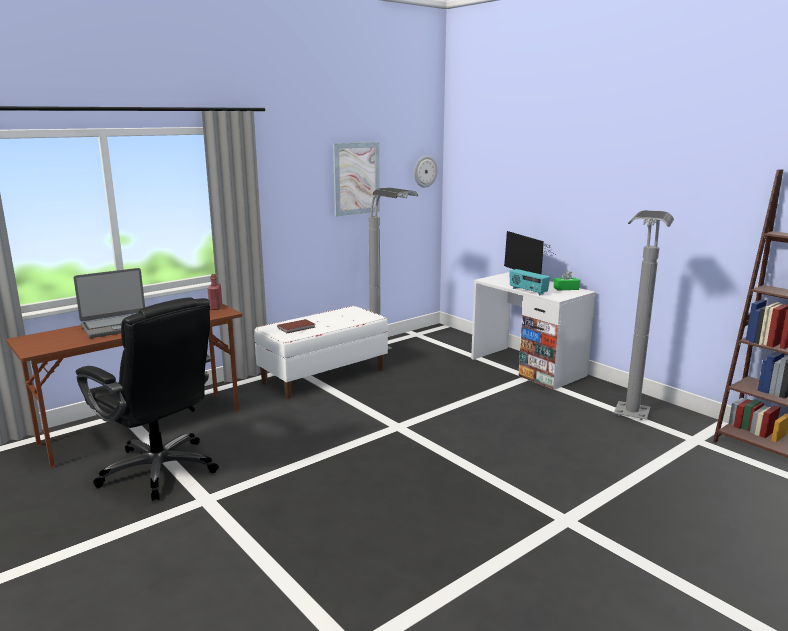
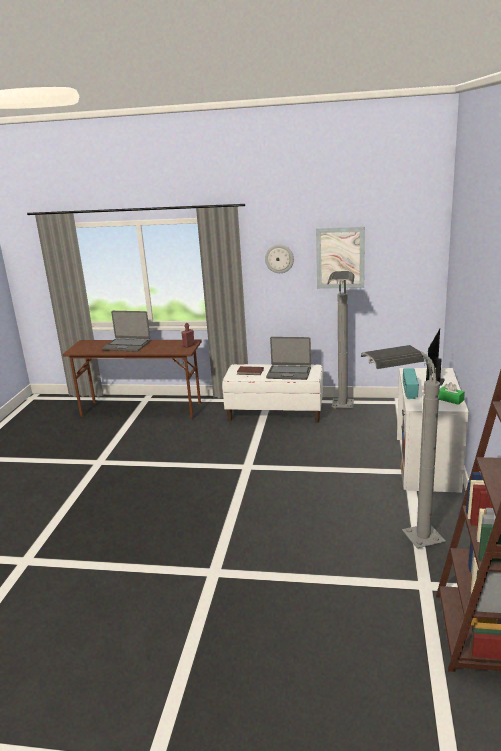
camera: 50 degrees right, 5 degrees up
black office chair [76,297,219,501] -> none
wall clock [414,156,438,188] -> wall clock moved to [265,245,294,273]
none -> laptop [266,337,311,380]

